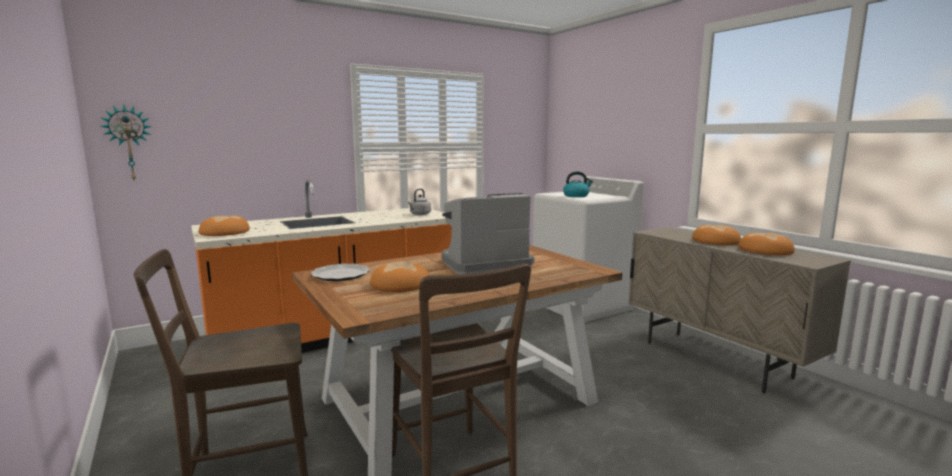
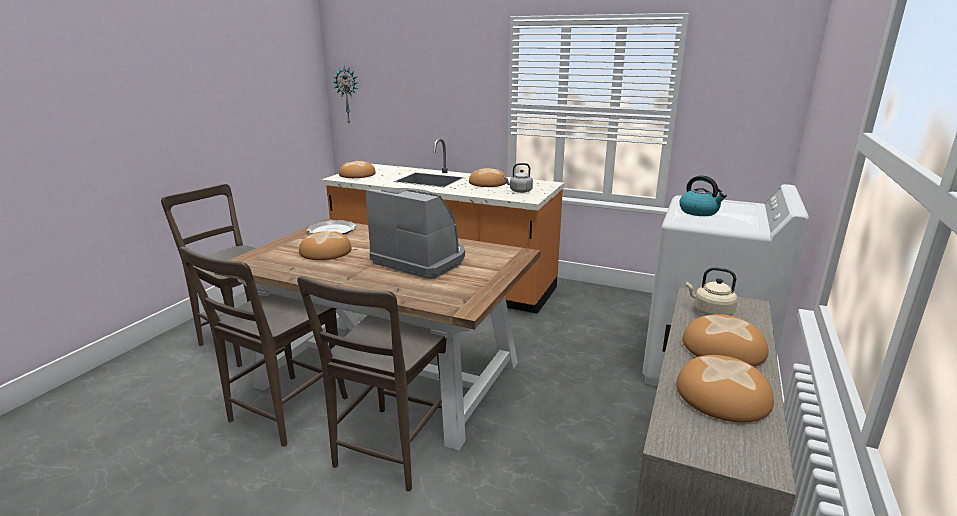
camera: 55 degrees right, 10 degrees up
none -> brown chair [297,276,446,491]
none -> bread [469,168,506,187]
none -> beige kettle [686,267,738,316]

